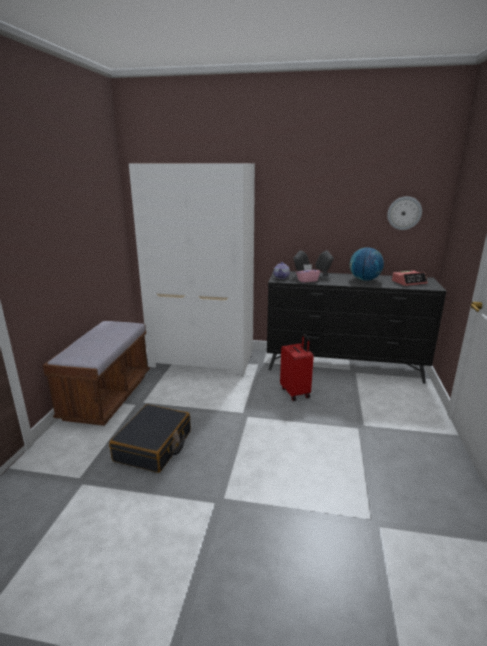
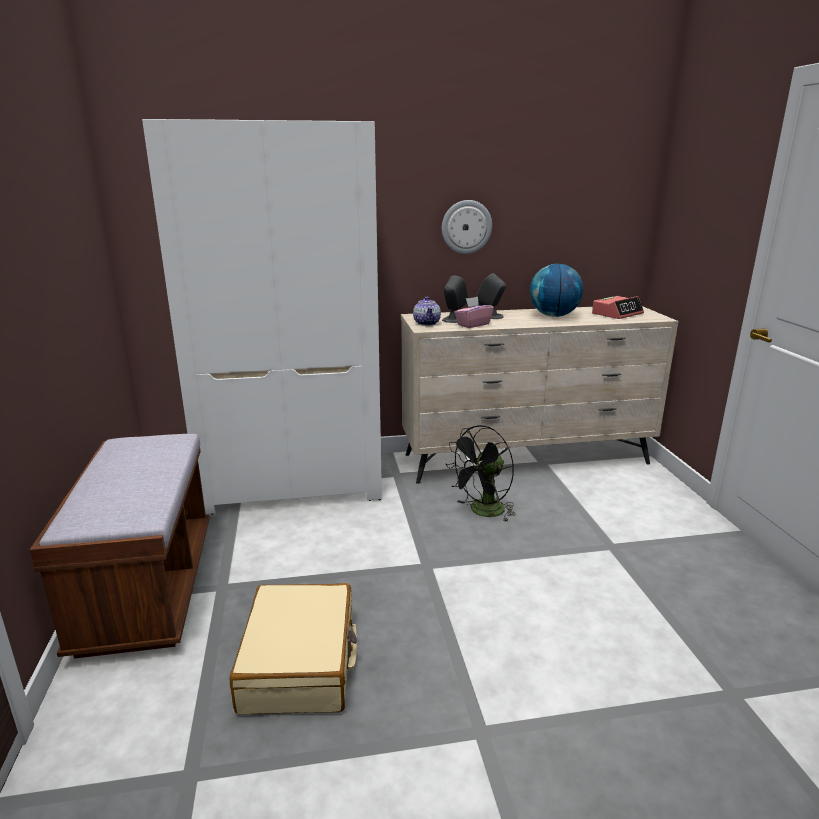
camera: 20 degrees left, 0 degrees up
black suitcase [109,404,191,473] -> beige suitcase [230,583,357,714]
black dresser [267,271,447,384] -> beige dresser [401,306,679,484]
red suitcase [280,334,314,401] -> black fan [446,425,516,522]
wall clock [387,196,422,230] -> wall clock moved to [442,200,492,254]

